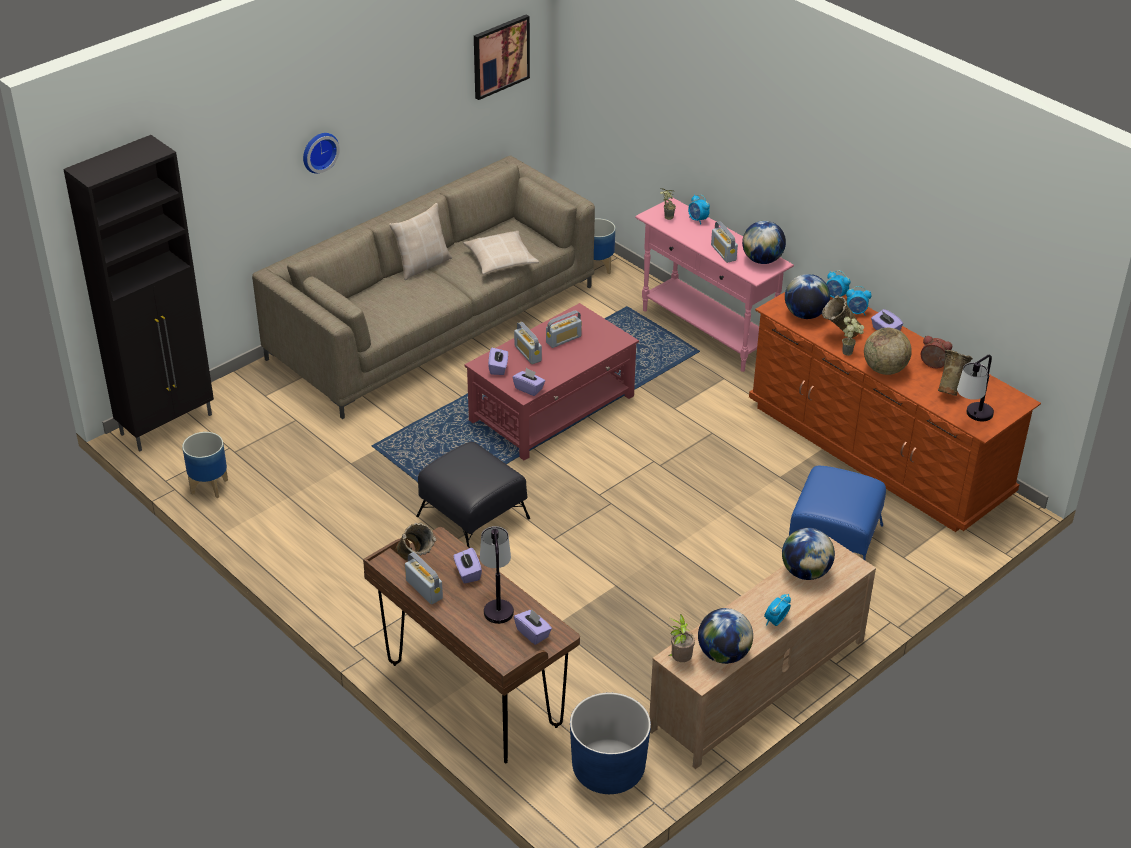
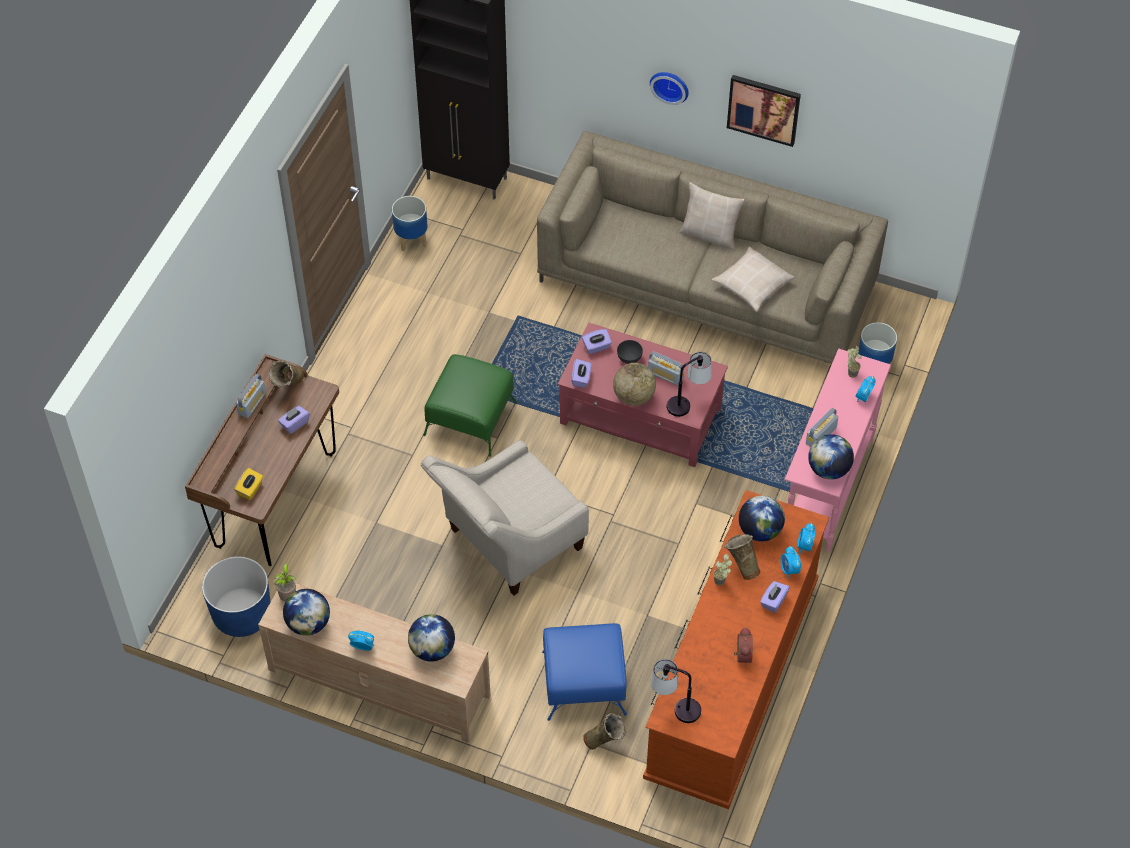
camera: 65 degrees right, 15 degrees up
black ottoman [416,442,530,548] -> green ottoman [423,354,517,457]
picture [474,14,530,100] -> picture moved to [727,75,801,147]
table lamp [480,526,514,624] -> table lamp moved to [666,352,712,417]
radio [514,322,542,364] -> grey bowl [617,340,643,364]
purple tissue box [514,609,552,645] -> yellow tissue box [234,468,263,500]
globe [864,328,912,375] -> globe moved to [613,363,656,406]
beige vase [938,350,973,396] -> beige vase moved to [583,713,626,750]
none -> beige armchair [421,440,589,596]

